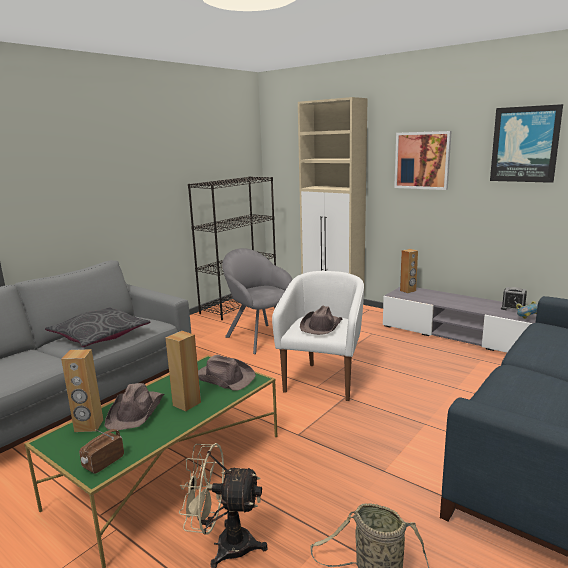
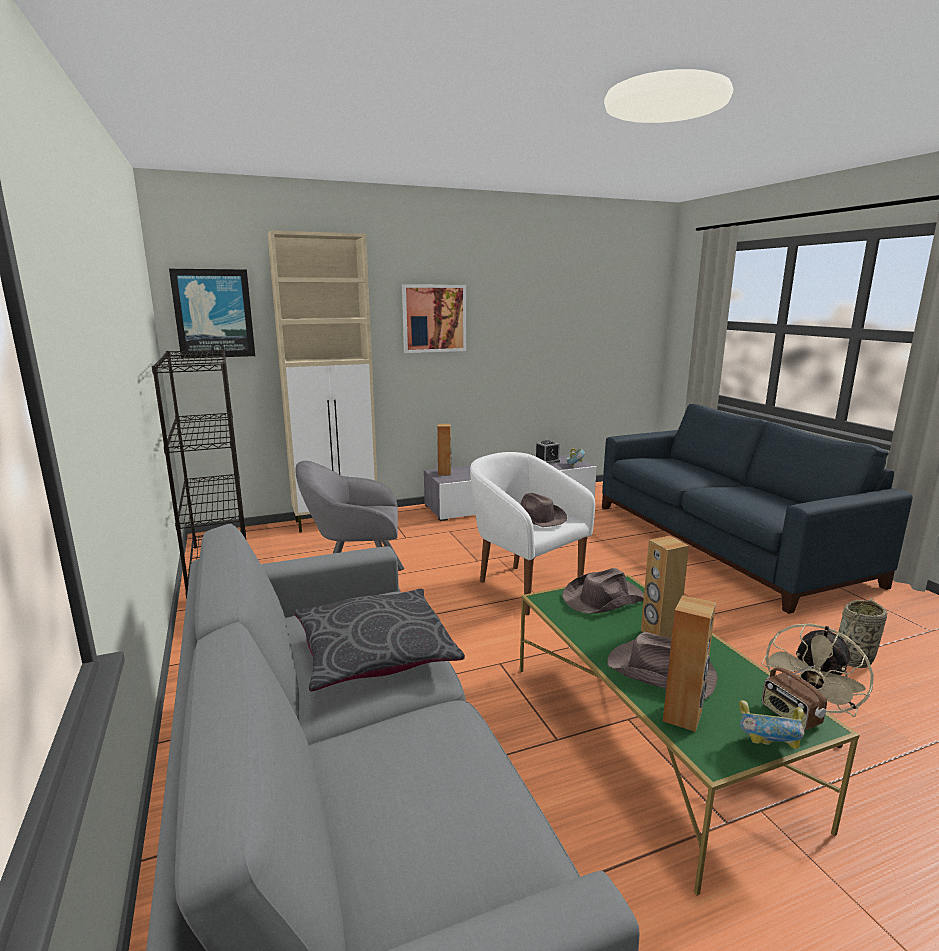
camera: 60 degrees left, 0 degrees up
picture [490,104,563,183] -> picture moved to [169,269,255,359]
none -> bowl [739,700,804,749]

